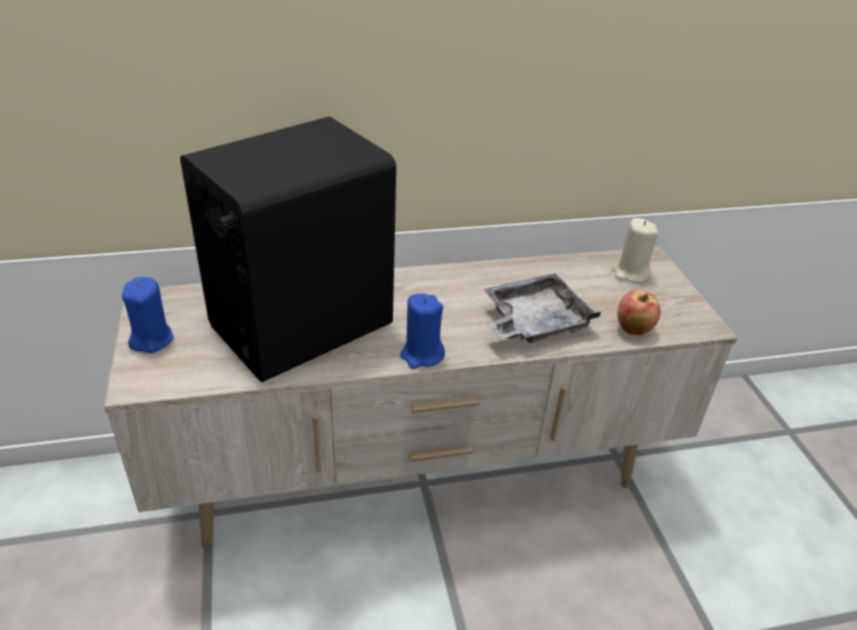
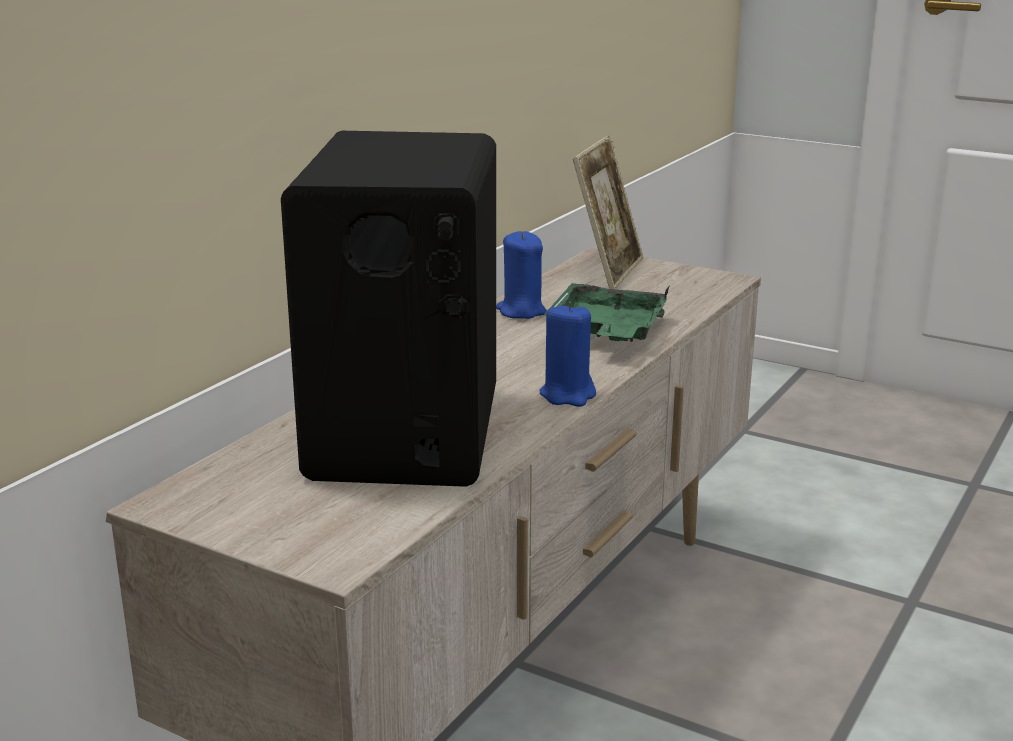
camera: 45 degrees left, 15 degrees down
blue candle [122,277,174,353] -> blue candle moved to [496,231,547,319]
grey tray [484,273,601,343] -> green tray [543,283,669,342]
beige candle [613,218,658,283] -> picture frame [573,135,643,289]
apple [617,290,661,335] -> none

